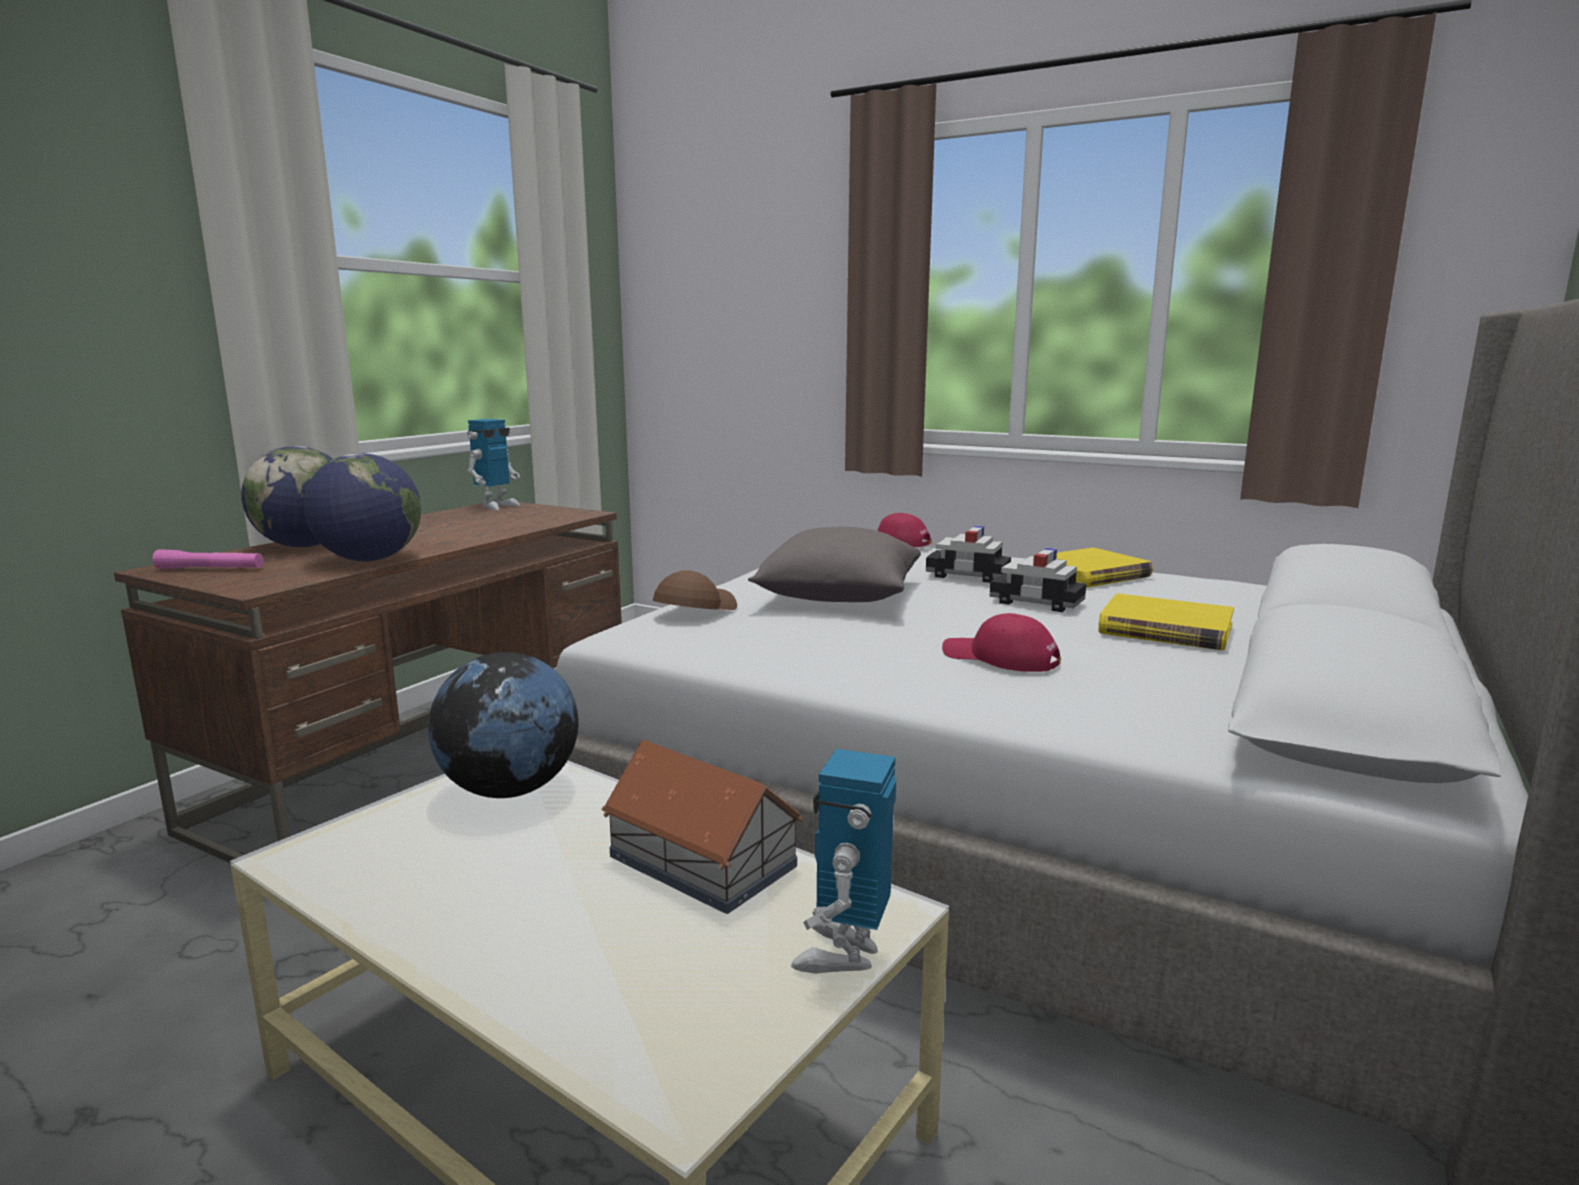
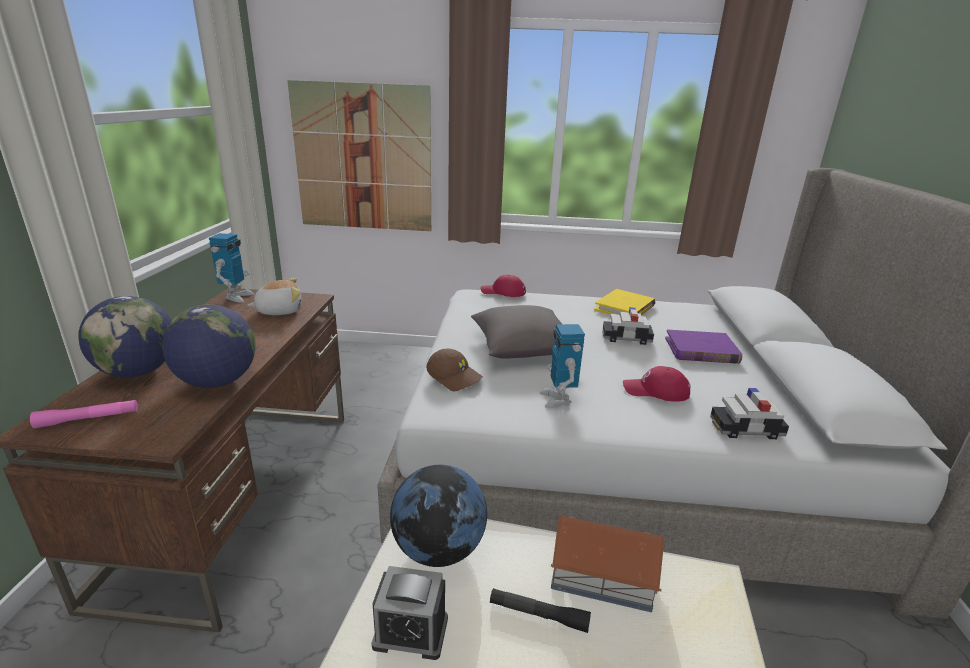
camera: 25 degrees left, 10 degrees up
brown cap [653,571,737,610] -> brown cap turned 120 degrees clockwise [426,349,483,391]
toy robot [791,749,896,974] -> toy robot moved to [540,324,585,408]
toy car [926,526,1011,583] -> toy car moved to [710,388,789,439]
yellow book [1098,593,1234,650] -> purple book [665,330,742,364]
none -> plush toy [248,278,302,315]
none -> picture [287,80,431,231]
none -> alarm clock [371,566,448,660]
none -> black flashlight [490,588,591,633]

